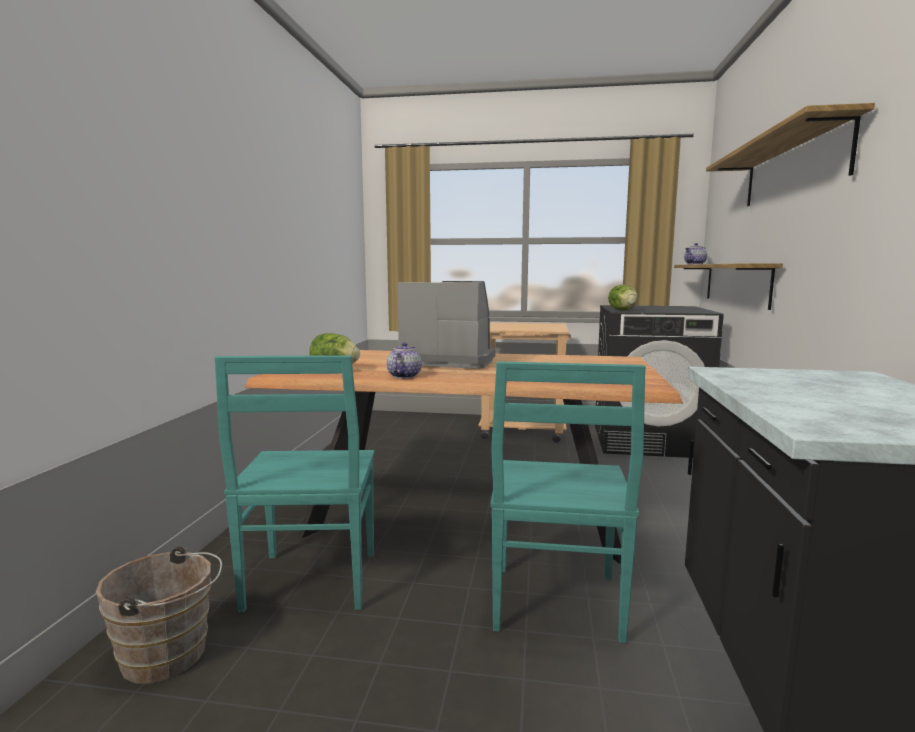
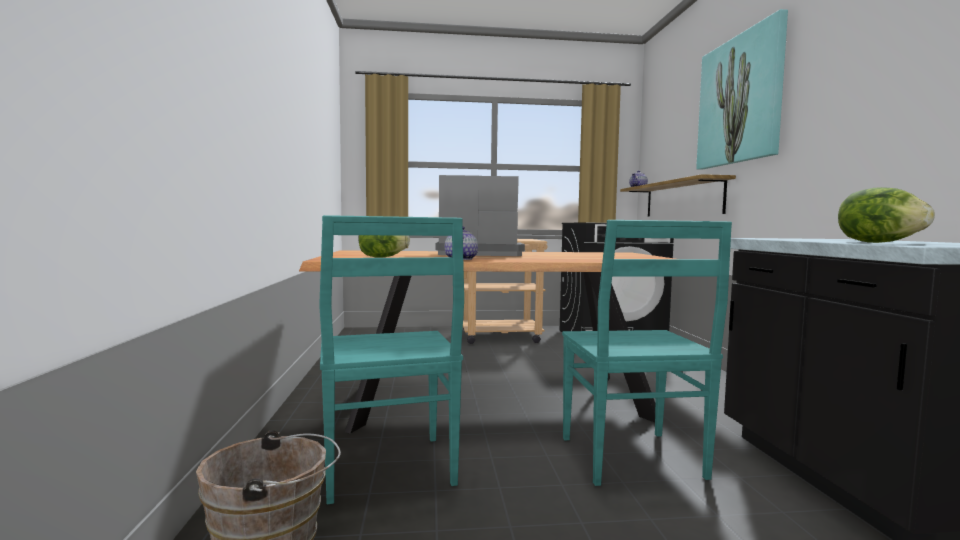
camera: 15 degrees left, 5 degrees down
lettuce [608,285,638,311] -> lettuce moved to [838,187,935,243]
shelf [706,103,875,206] -> picture [696,9,788,170]

